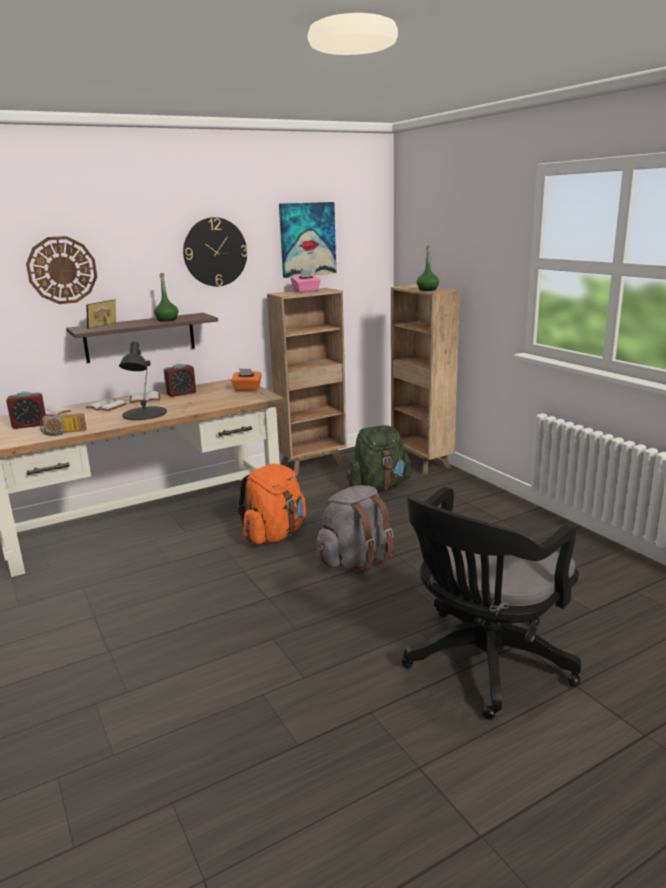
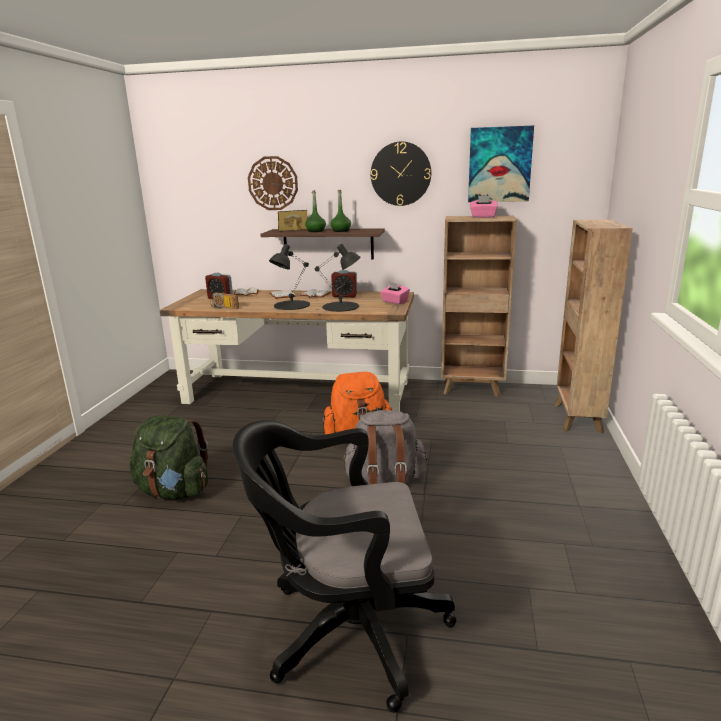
camera: 40 degrees right, 0 degrees up
orange tissue box [231,369,262,391] -> pink tissue box [380,282,410,304]
green backpack [347,425,412,491] -> green backpack moved to [130,415,208,500]
green bottle [417,245,439,291] -> green bottle moved to [305,190,326,232]
none -> black table lamp [315,244,361,312]

